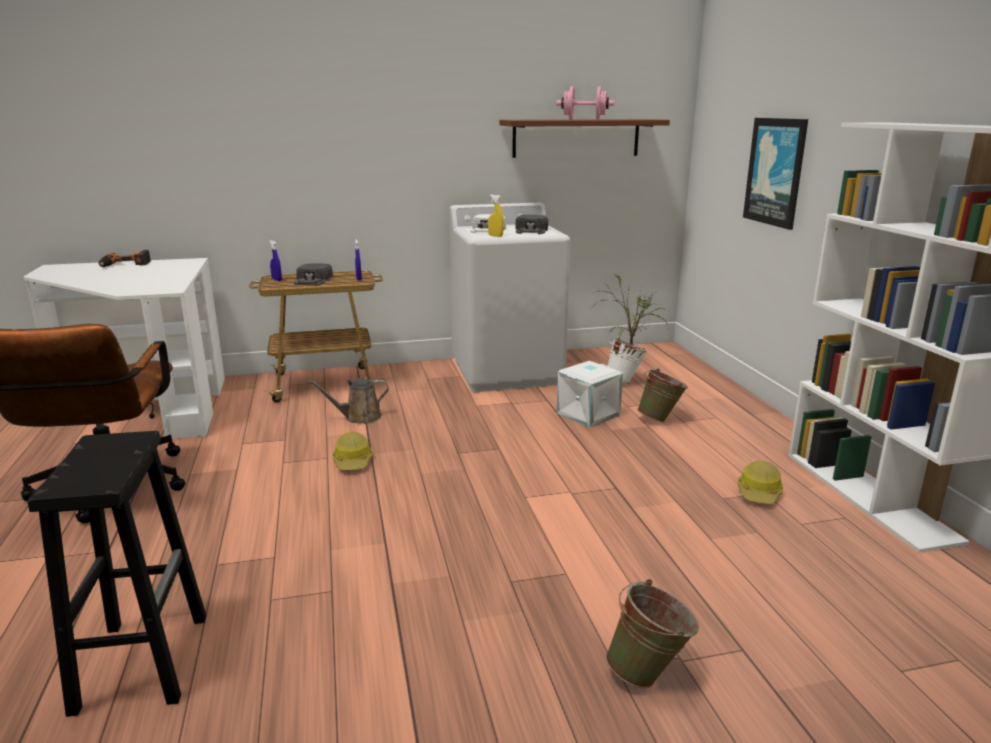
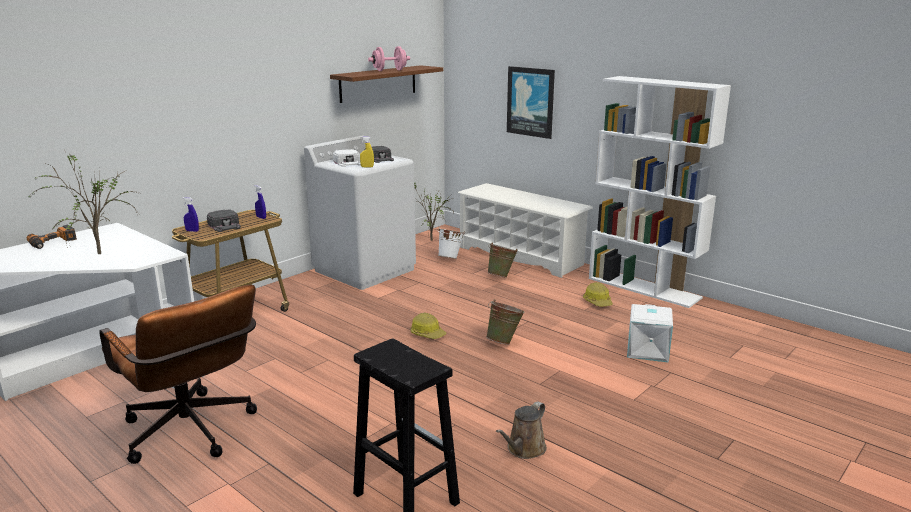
camera: 35 degrees left, 0 degrees up
brown watering can [309,378,389,424] -> brown watering can moved to [496,402,547,459]
hard hat [332,431,373,470] -> hard hat moved to [411,312,446,339]
white storage box [556,361,623,428] -> white storage box moved to [627,304,673,363]
green bucket [606,579,699,689] -> green bucket moved to [486,299,525,345]
none -> potted plant [26,149,141,254]
none -> white shoe rack [458,183,593,278]

